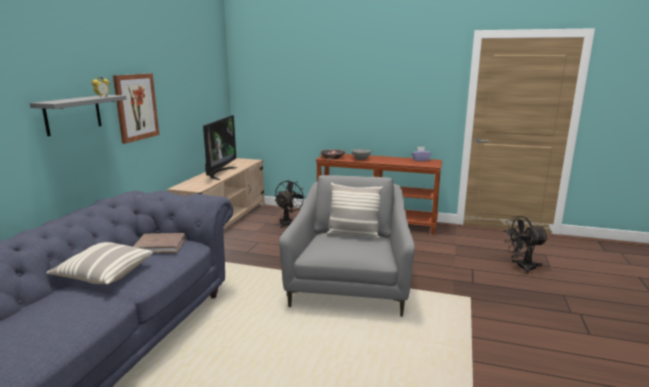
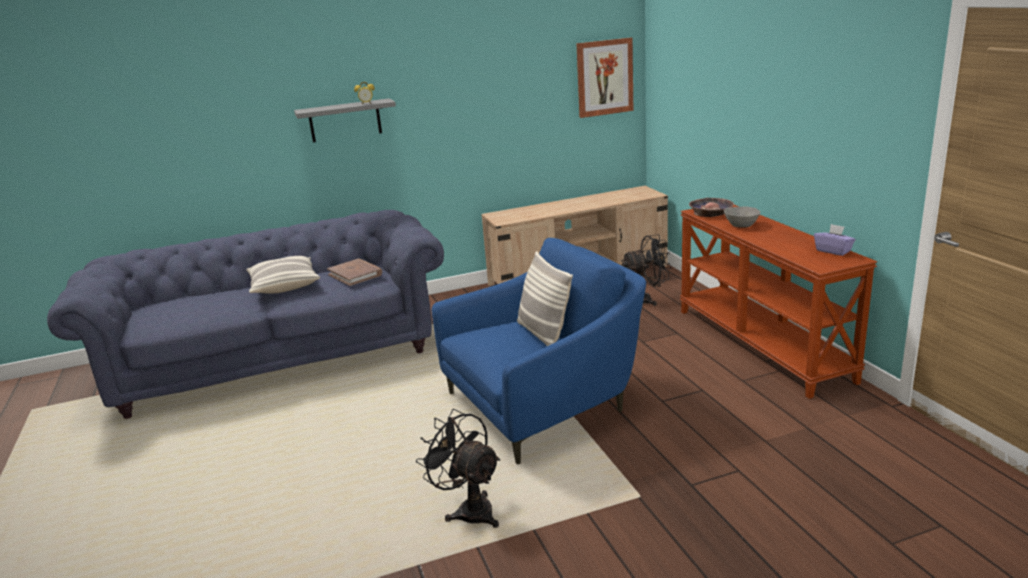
camera: 55 degrees right, 5 degrees up
picture [113,73,159,144] -> picture moved to [576,37,633,118]
television [203,115,237,180] -> none
grey armchair [279,175,415,317] -> blue armchair [432,238,646,465]
black fan [504,216,549,274] -> black fan moved to [416,409,500,528]

